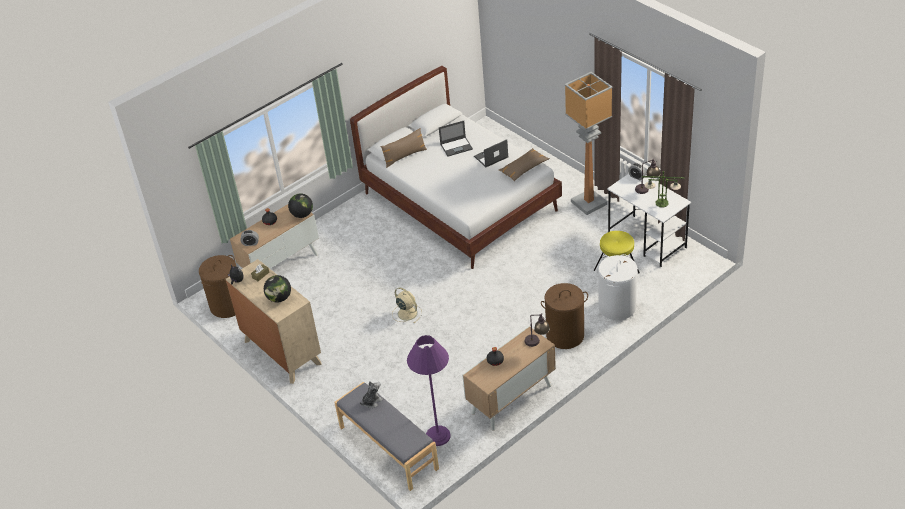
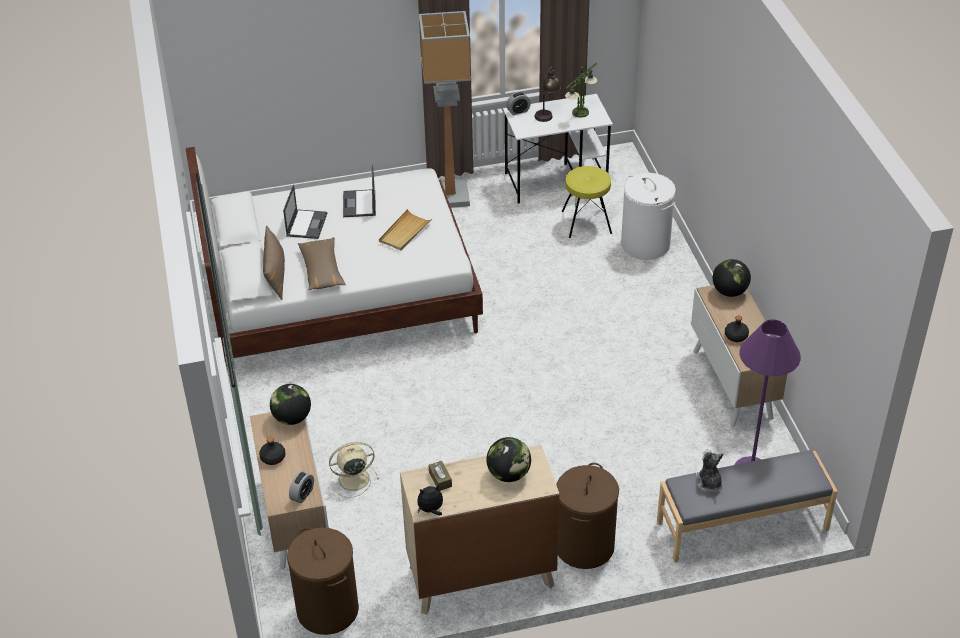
camera: 65 degrees left, 0 degrees up
beige fan [392,287,422,323] -> beige fan moved to [329,442,379,498]
brown pillow [499,148,550,181] -> brown pillow moved to [298,237,346,290]
table lamp [524,313,550,347] -> globe [713,259,751,297]
brown laundry basket [541,283,588,349] -> brown laundry basket moved to [556,463,619,569]
none -> beige tray [379,209,432,251]

